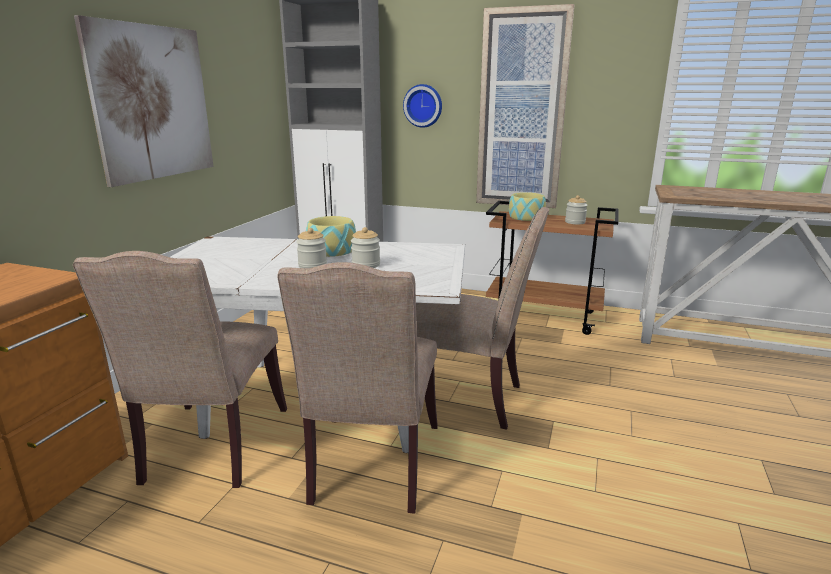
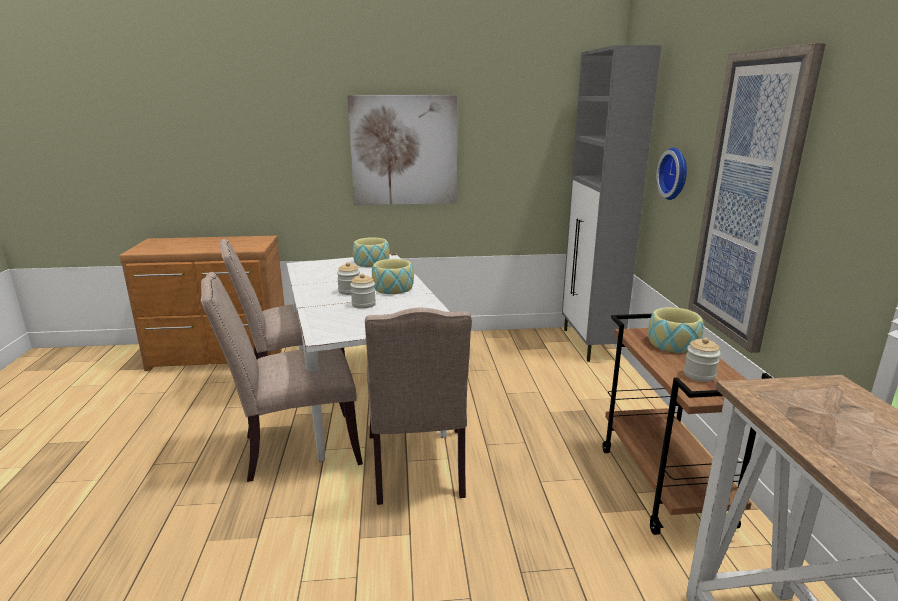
camera: 65 degrees right, 0 degrees up
none -> bowl [353,237,390,267]

